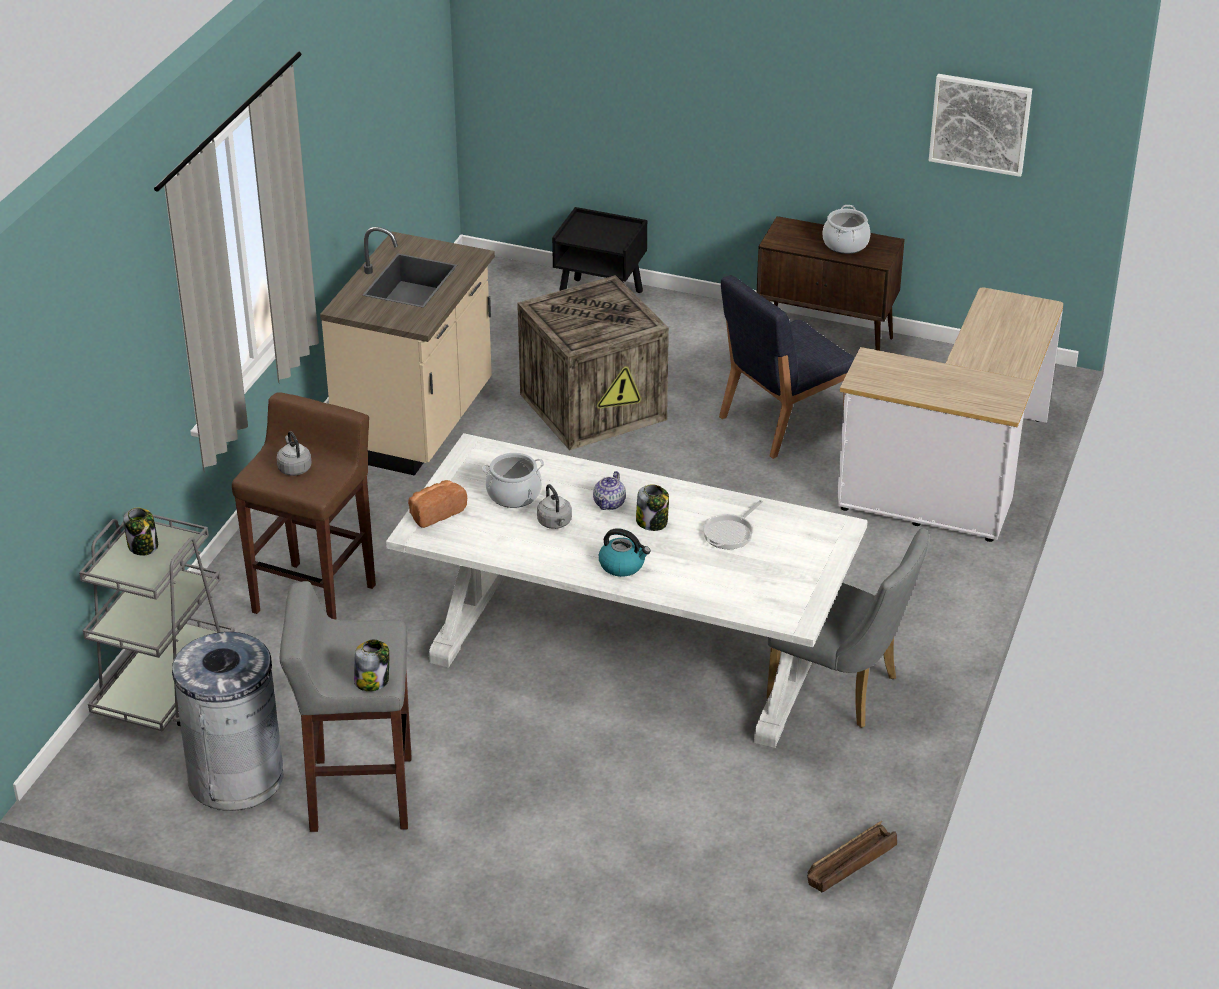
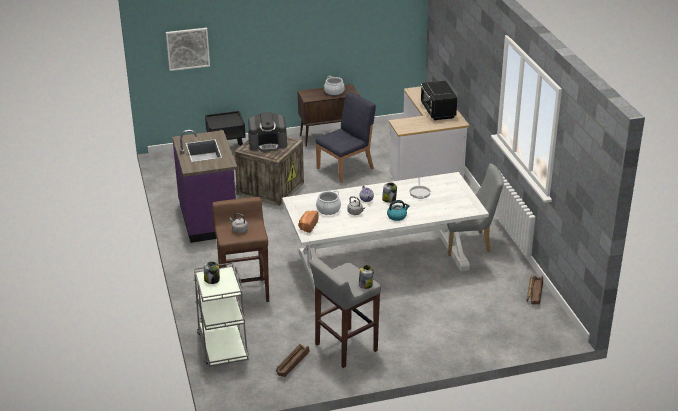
camera: 35 degrees left, 5 degrees down
grey trash can [172,632,283,811] -> crate [276,343,310,377]
beige counter [320,227,495,476] -> purple counter [172,130,237,243]
blue chair [719,275,855,459] -> blue chair turned 150 degrees counterclockwise [316,92,376,183]
picture [929,74,1032,177] -> picture moved to [166,28,210,71]
none -> coffee machine [248,112,287,151]
none -> black microwave [421,81,457,120]

